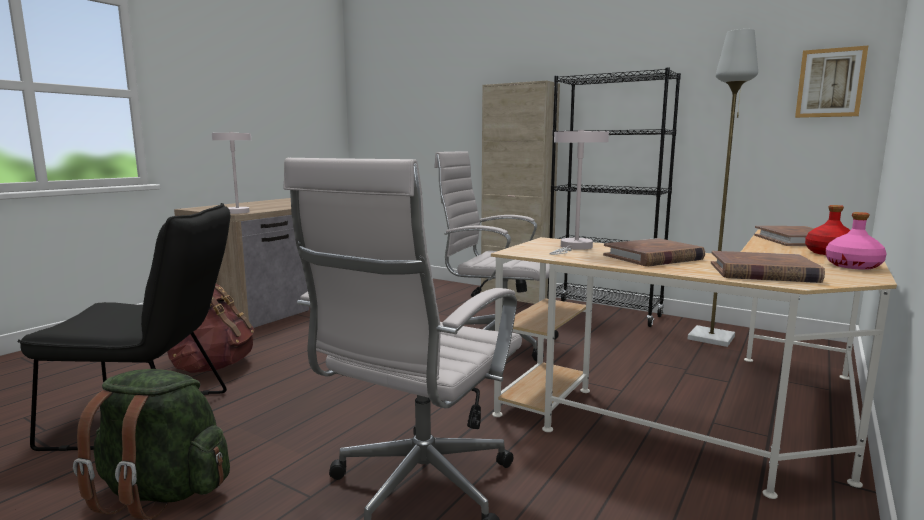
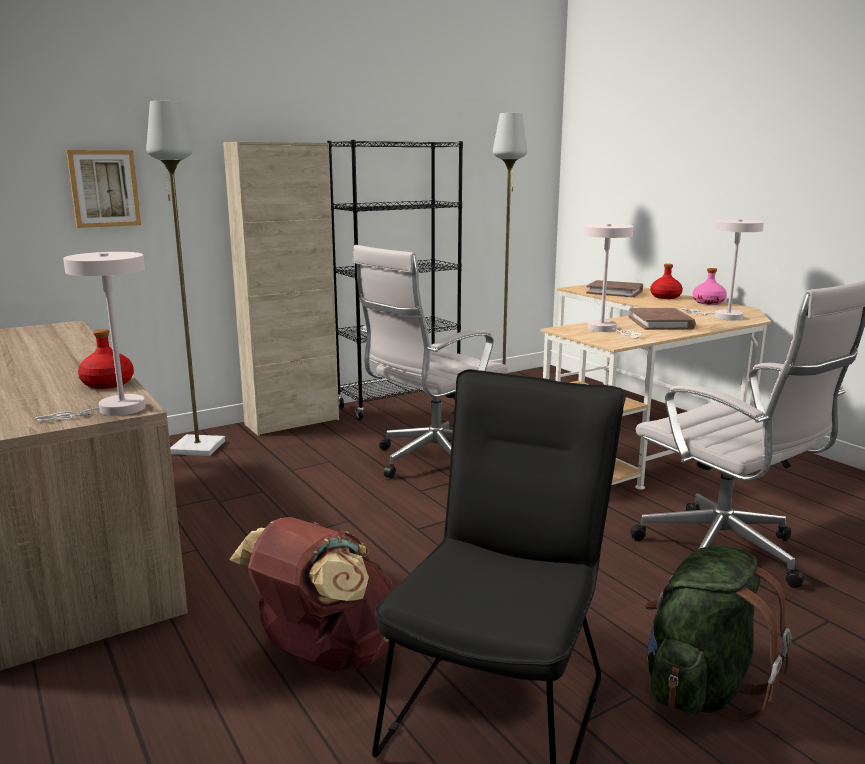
camera: 65 degrees left, 5 degrees up
brown book [711,251,825,283] -> white table lamp [682,219,764,320]
picture [795,45,869,118] -> picture moved to [66,150,141,228]
none -> red bottle [78,329,134,389]
none -> grey floor lamp [146,101,225,456]

